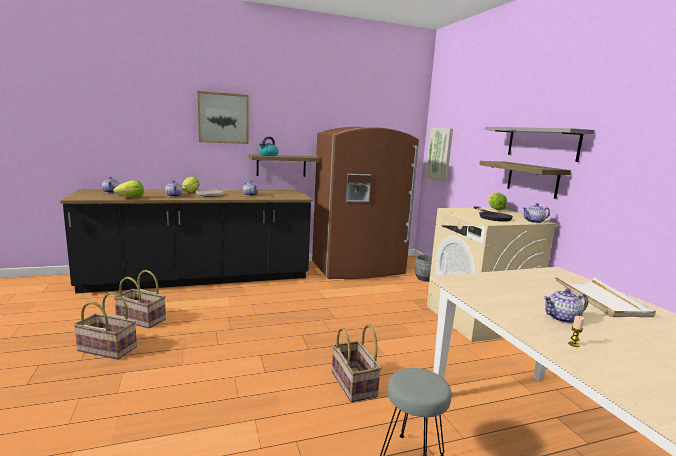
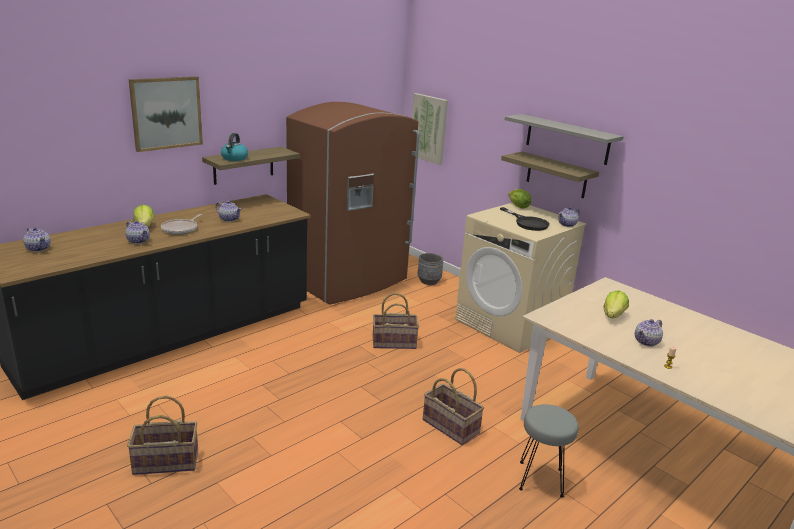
camera: 25 degrees left, 10 degrees up
lettuce [113,180,144,198] -> lettuce moved to [603,291,629,318]
basket [114,270,166,329] -> basket moved to [373,293,419,349]
white tray [555,277,656,317] -> none

